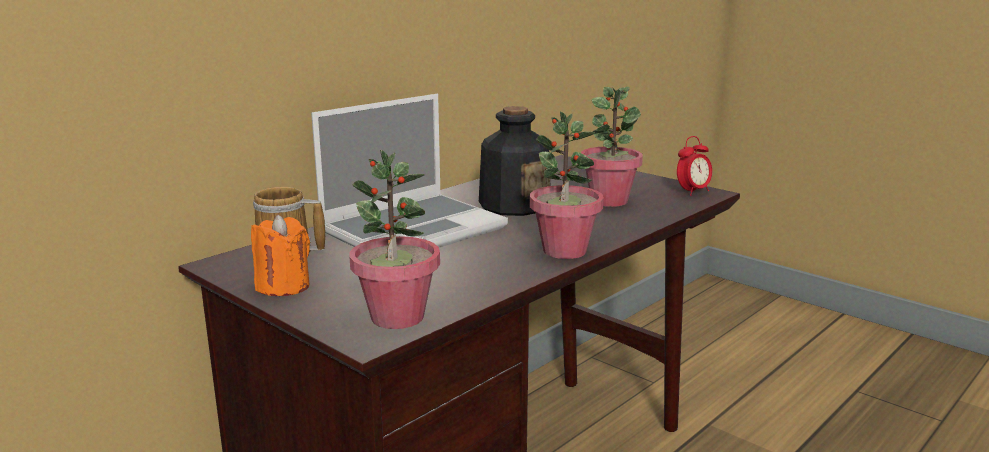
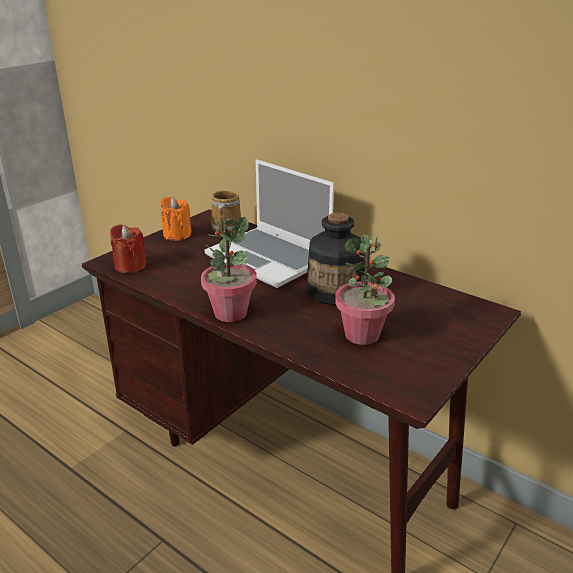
camera: 85 degrees right, 10 degrees up
potted plant [349,150,440,329] -> red candle [110,224,146,273]
alarm clock [677,136,712,196] -> none

